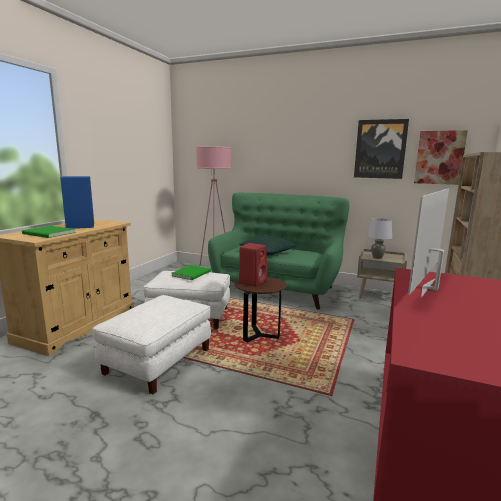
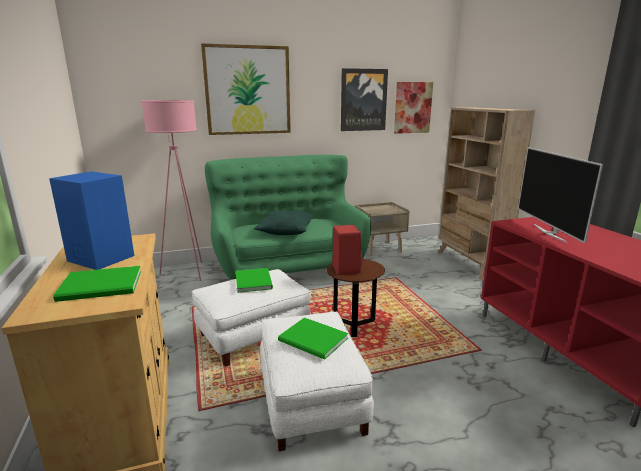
camera: 40 degrees left, 5 degrees up
grey table lamp [368,218,392,259] -> none
none -> picture [201,43,291,135]
none -> green book [278,318,349,360]

